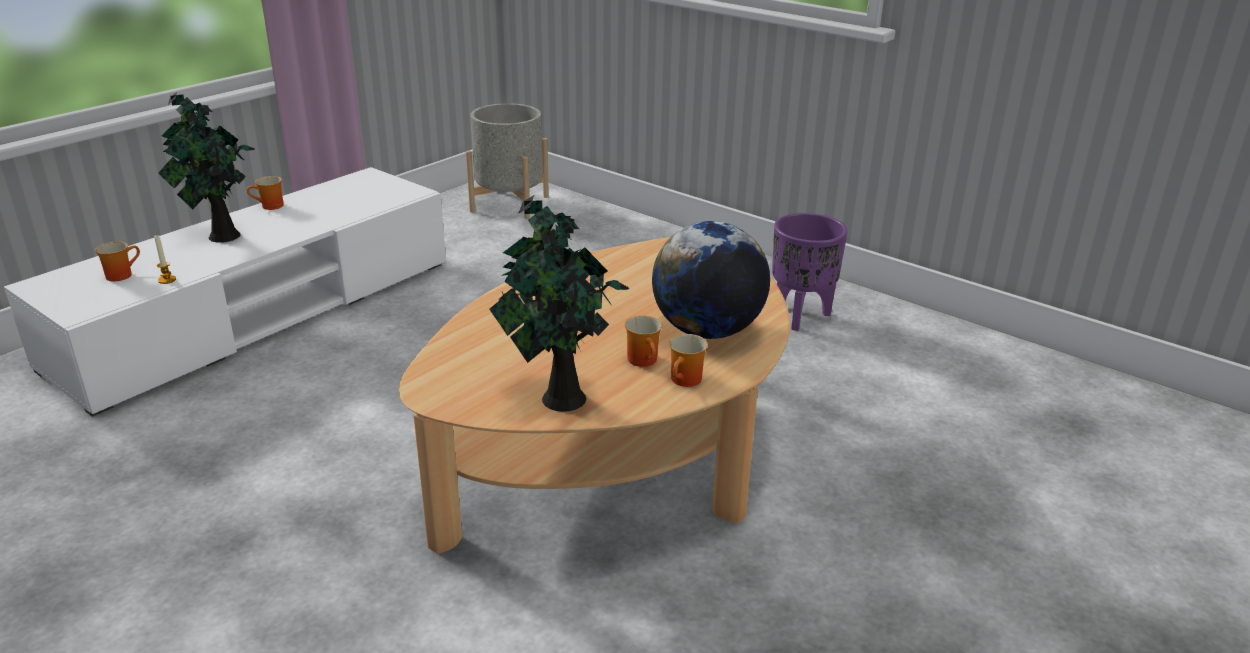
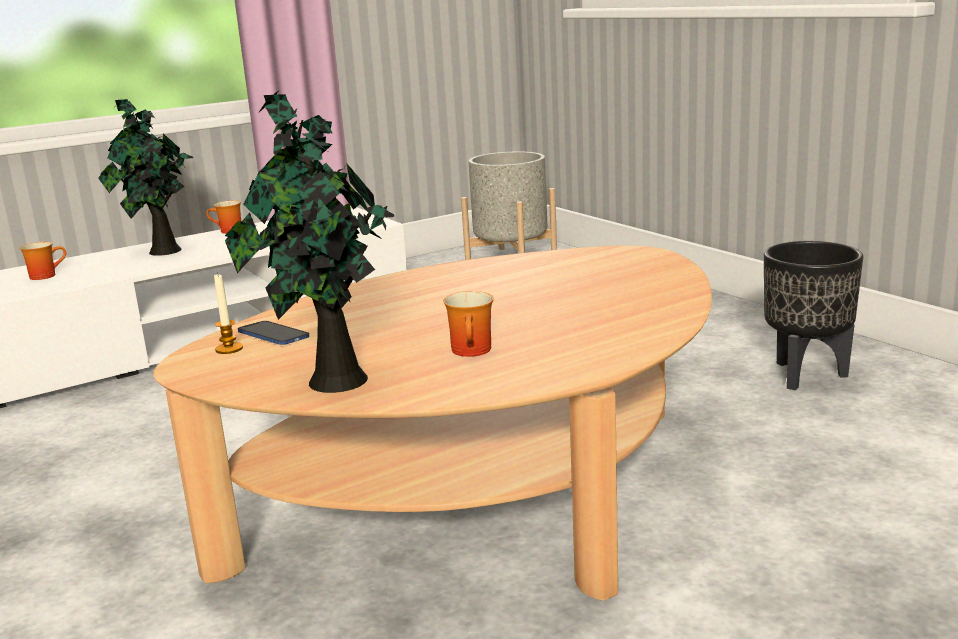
camera: 20 degrees right, 10 degrees down
candle [154,235,176,284] -> candle moved to [214,273,243,354]
globe [652,221,770,339] -> none
mug [669,334,708,387] -> none
purple planter [772,213,848,331] -> black planter [764,241,863,390]
none -> phone [238,321,309,345]

